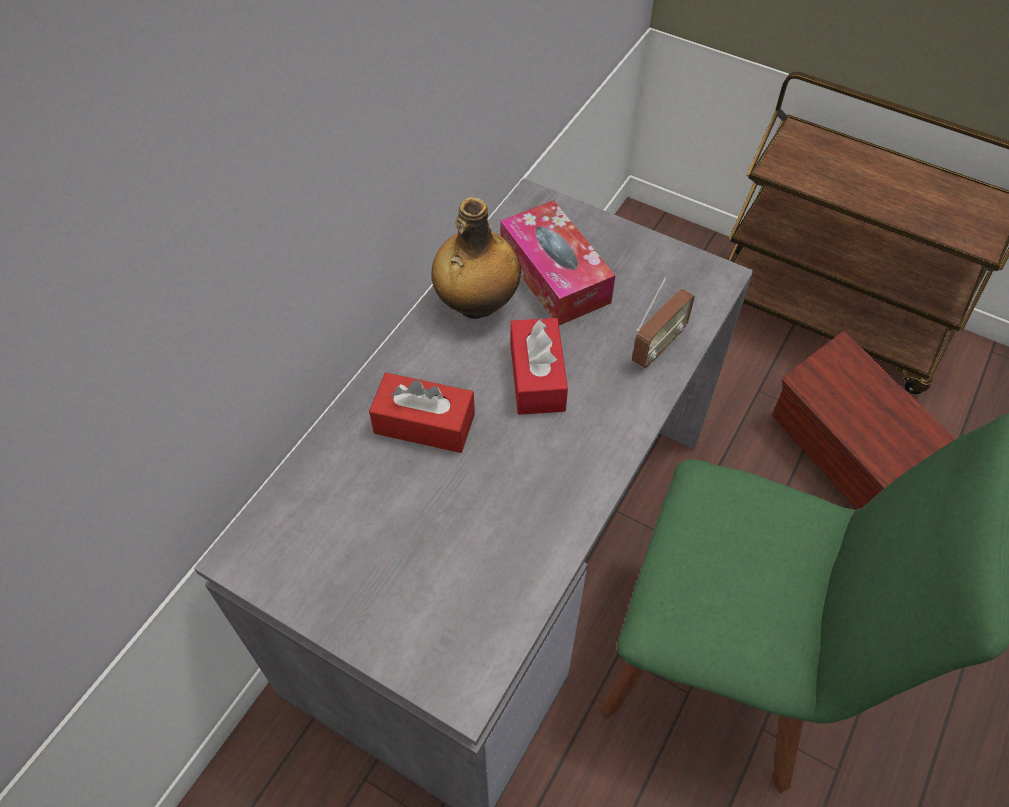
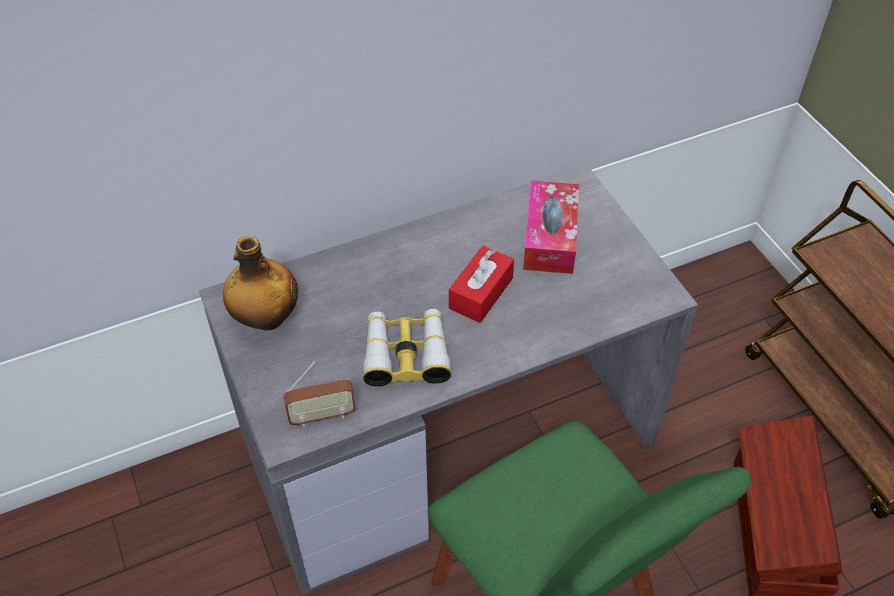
camera: 35 degrees right, 5 degrees down
red tissue box [369,373,475,453] -> none
bottle [431,197,521,319] -> bottle moved to [223,236,298,331]
radio [632,277,695,368] -> radio moved to [283,361,356,427]
none -> binoculars [363,309,452,386]

